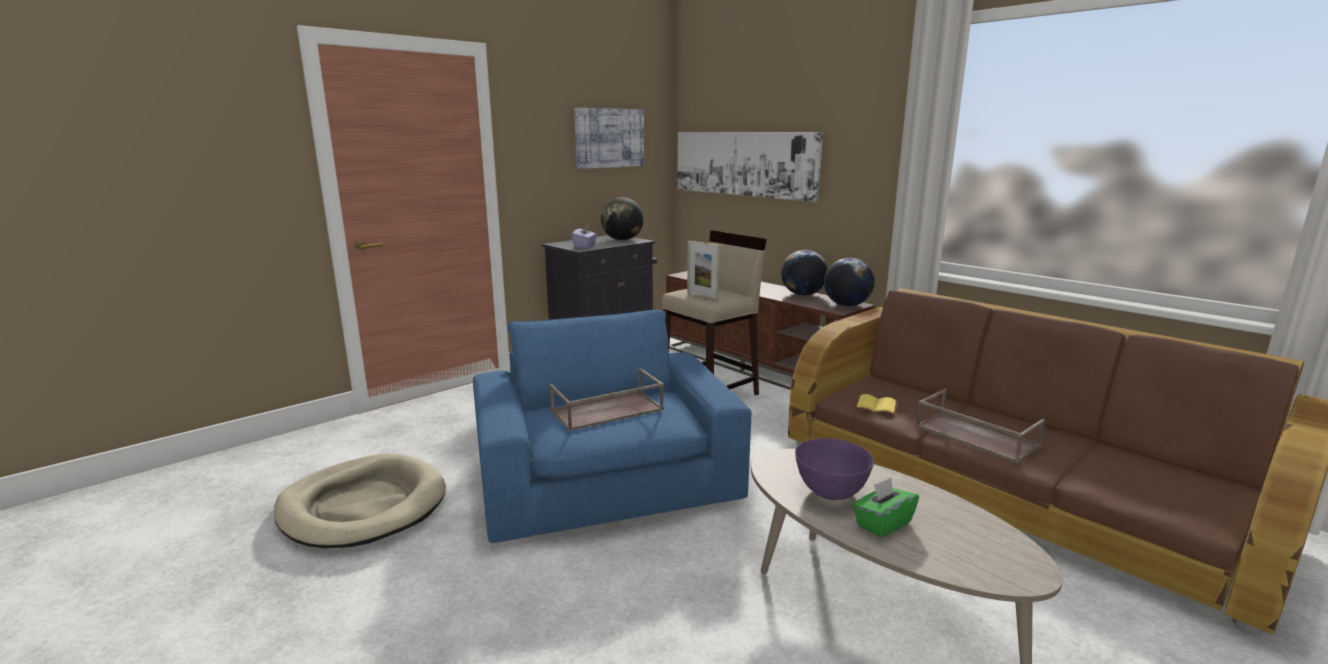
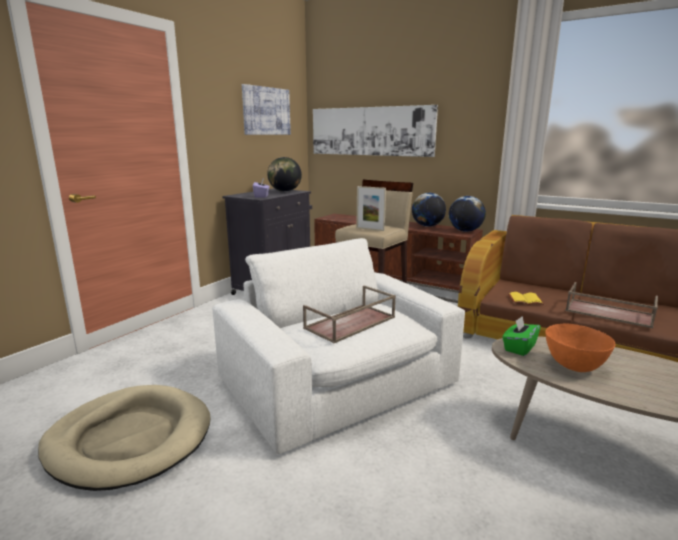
camera: 15 degrees left, 0 degrees up
blue armchair [473,310,752,543] -> white armchair [213,238,465,454]
purple bowl [795,438,874,500] -> orange bowl [545,324,616,372]
green tissue box [853,478,919,538] -> green tissue box moved to [502,316,541,356]

